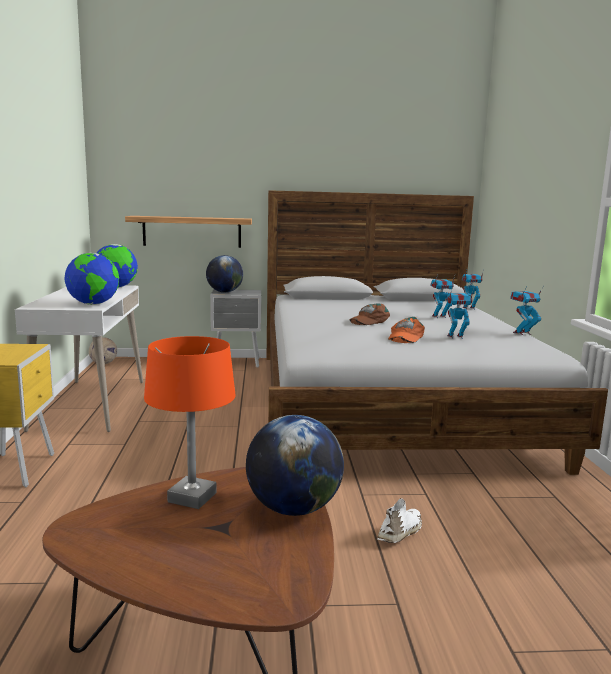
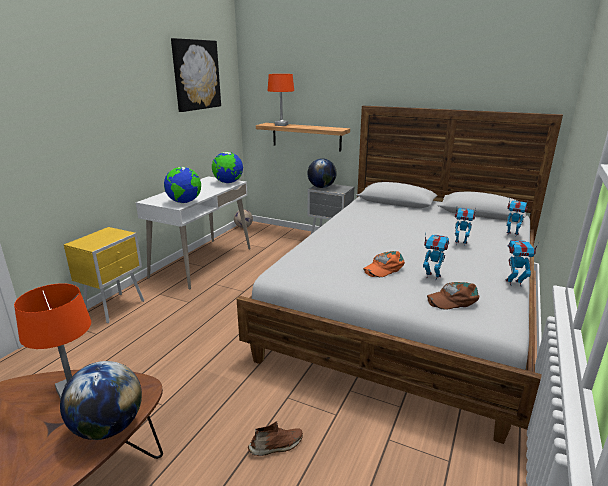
camera: 30 degrees right, 10 degrees up
brown cap [349,304,390,325] -> brown cap moved to [427,282,479,310]
white shoe [377,498,422,543] -> brown shoe [248,421,303,456]
none -> picture [171,38,221,112]
none -> orange table lamp [268,74,294,126]

